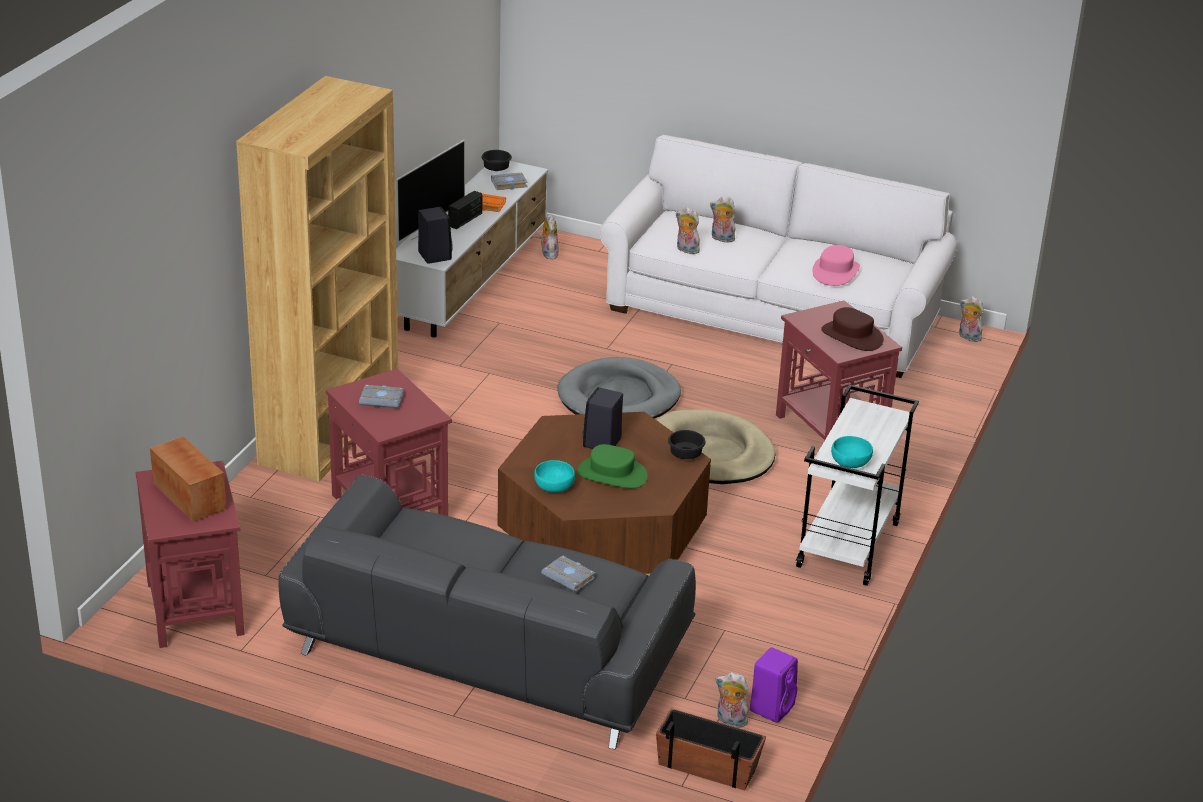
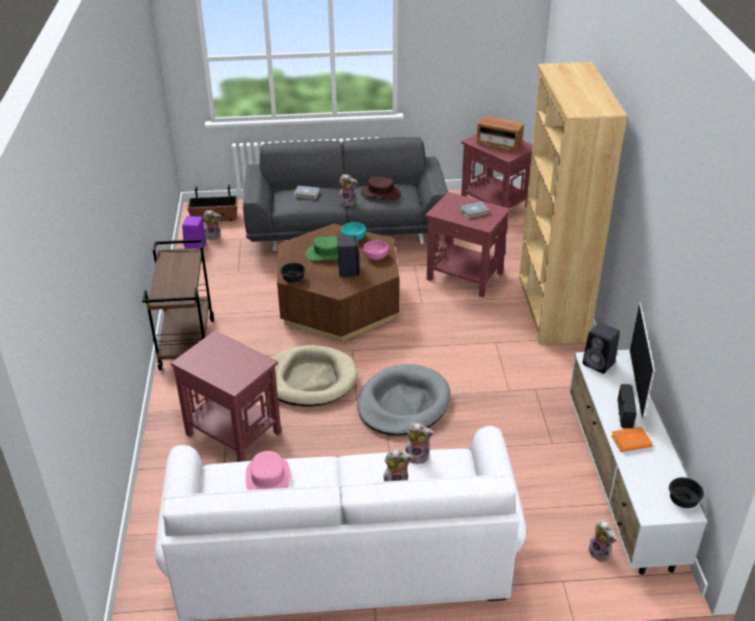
camera: 155 degrees right, 5 degrees up
grey book [491,172,528,190] -> none
white cart [796,384,919,586] -> brown cart [142,239,214,370]
brown hat [821,307,884,351] -> brown hat moved to [361,176,401,200]
turquoise bowl [831,436,873,468] -> none
plush toy [959,296,984,342] -> plush toy moved to [339,174,358,206]
none -> pink bowl [363,240,389,260]

